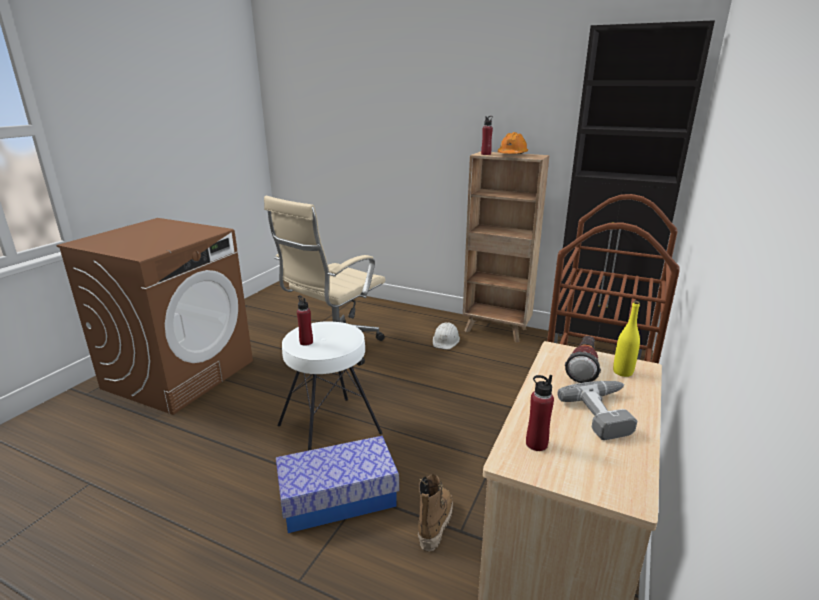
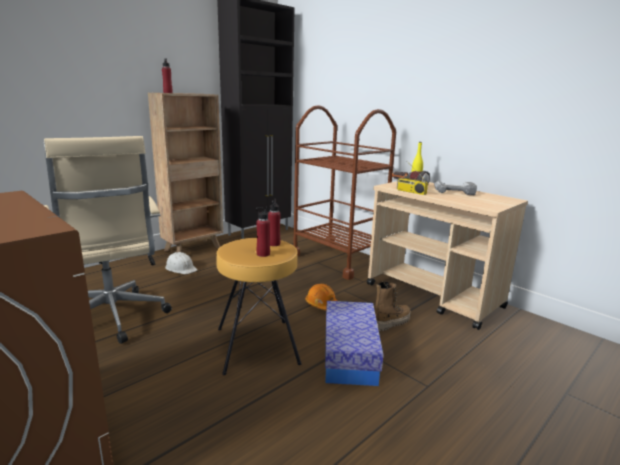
camera: 70 degrees left, 5 degrees down
white stool [277,321,383,451] -> brown stool [216,238,302,375]
boot [418,475,453,552] -> boot turned 105 degrees clockwise [375,281,411,331]
orange hard hat [497,132,528,154] -> orange hard hat moved to [305,284,337,310]
red bottle [526,375,554,451] -> red bottle moved to [268,199,281,246]
none -> radio [397,161,428,195]

